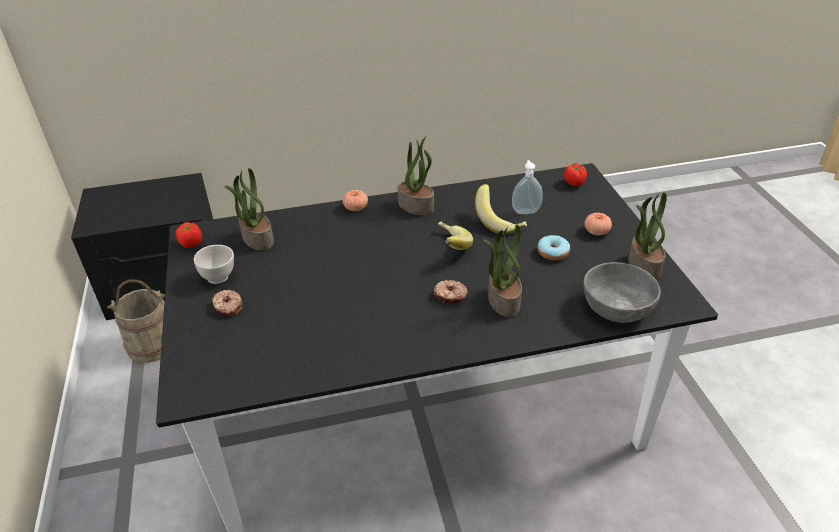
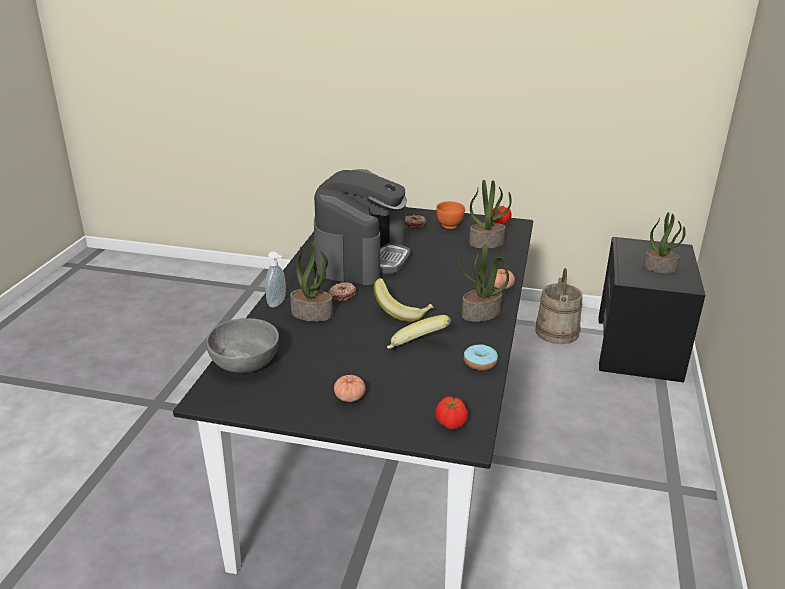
camera: 115 degrees right, 10 degrees down
white bowl [194,245,234,284] -> orange bowl [436,201,465,229]
soap dispenser [512,160,543,214] -> soap dispenser moved to [265,252,286,308]
donut [538,235,570,261] -> donut moved to [464,344,498,370]
potted plant [628,192,667,280] -> potted plant moved to [643,212,686,274]
none -> coffee machine [314,169,410,285]

